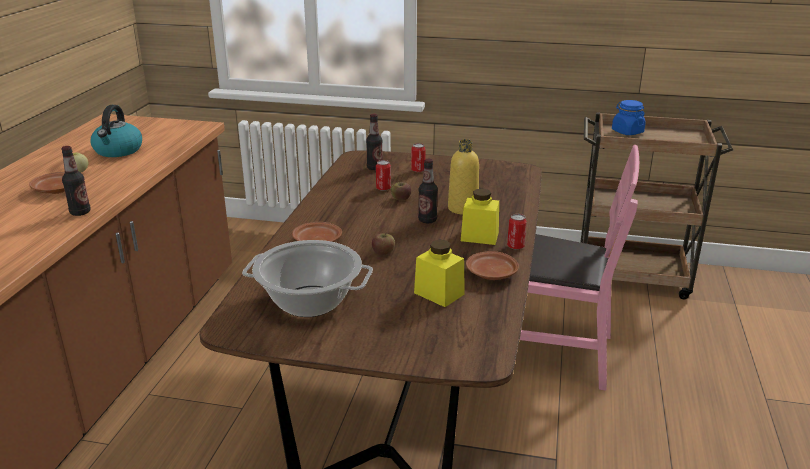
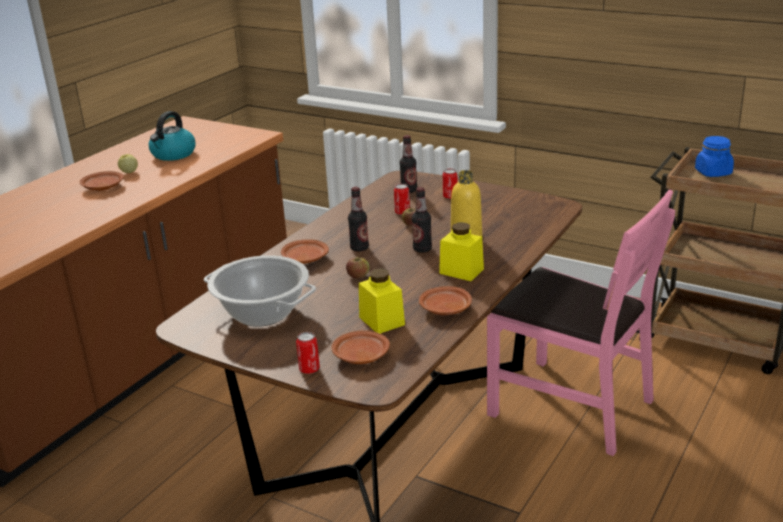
camera: 20 degrees right, 0 degrees up
bottle [61,146,91,216] -> bottle moved to [348,187,369,252]
can [507,214,527,250] -> can moved to [296,332,320,374]
none -> brown plate [332,330,390,364]

